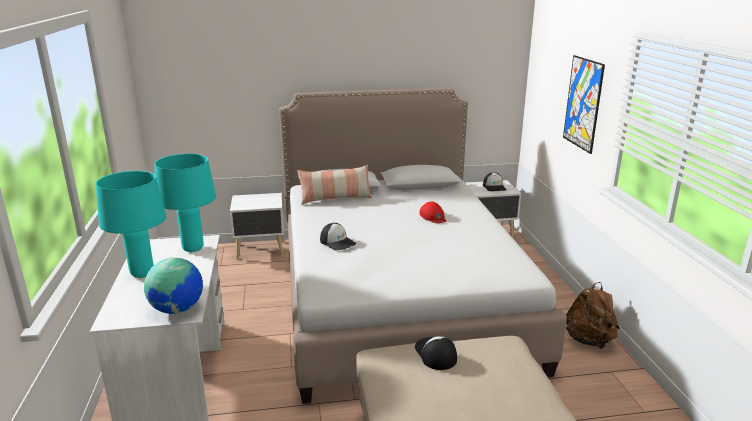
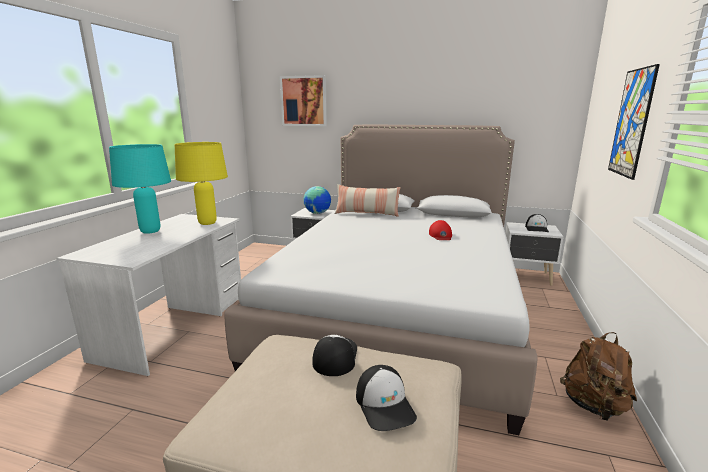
camera: 25 degrees right, 5 degrees down
globe [144,258,203,314] -> globe moved to [303,186,331,214]
turquoise table lamp [154,154,216,252] -> yellow table lamp [175,142,228,225]
cap [320,223,356,251] -> cap moved to [356,365,417,431]
none -> picture [280,75,327,126]

